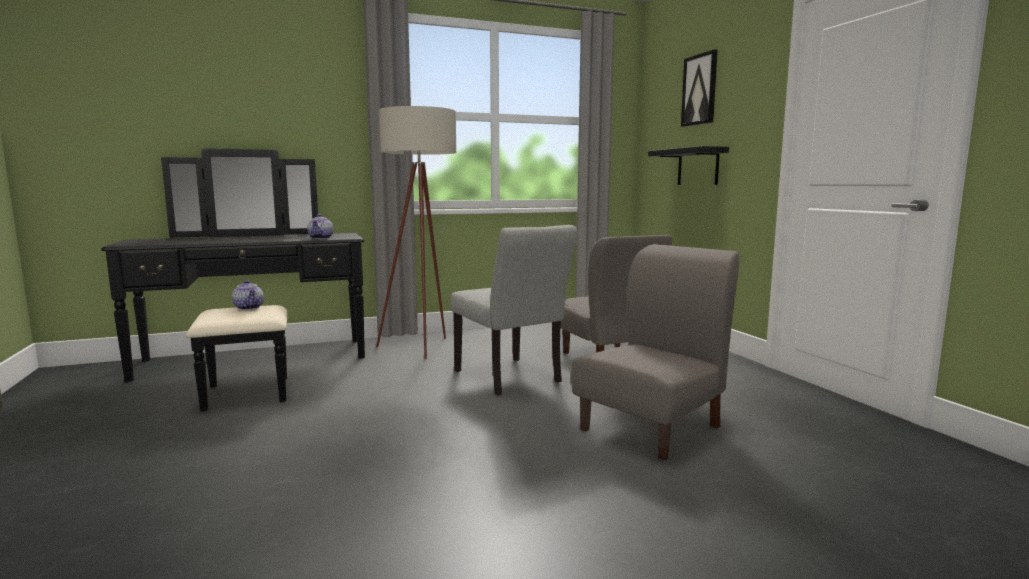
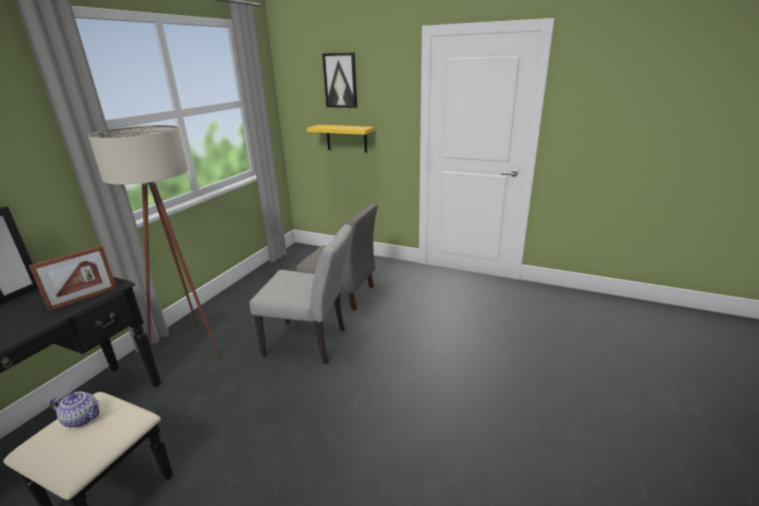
camera: 45 degrees left, 15 degrees up
teapot [307,214,333,239] -> picture frame [29,246,117,311]
grey chair [571,244,739,460] -> none
black shelf [648,146,729,185] -> yellow shelf [307,125,375,152]

